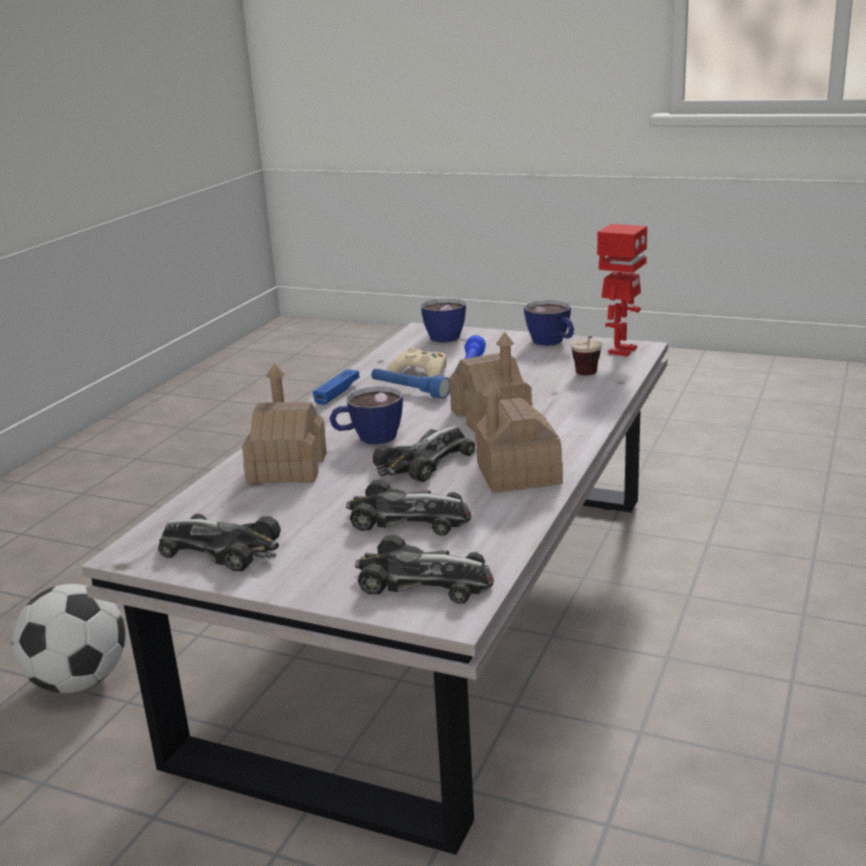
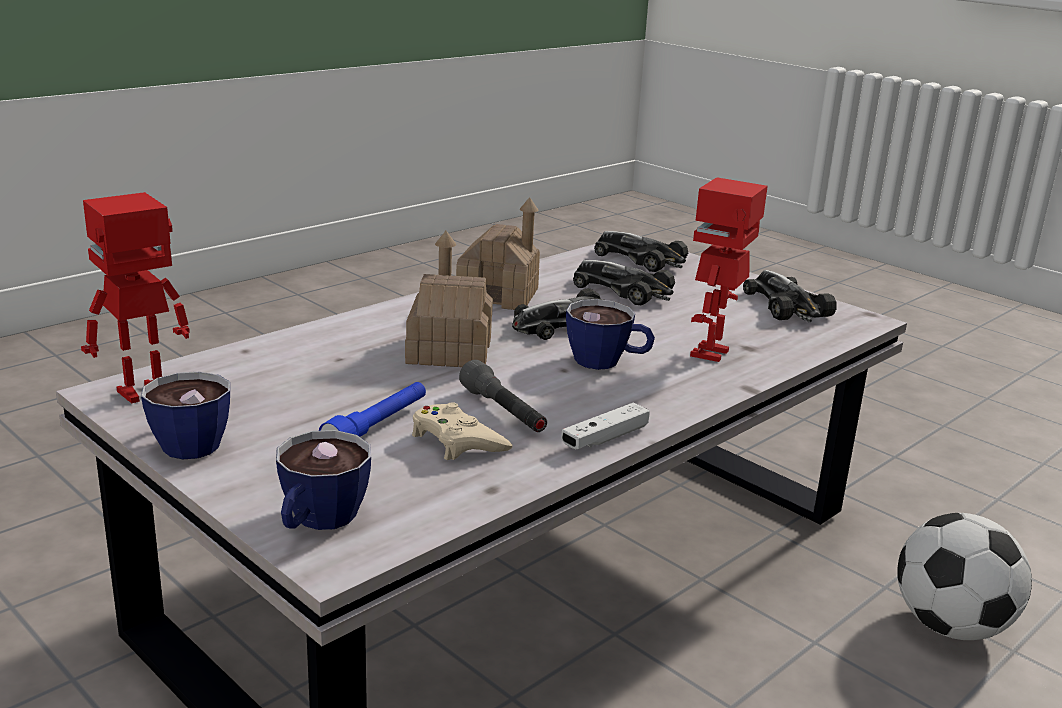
camera: 160 degrees left, 0 degrees up
toy car [158,514,281,571] -> toy car turned 150 degrees counterclockwise [743,270,837,322]
toy house [242,363,327,483] -> toy robot [690,177,768,362]
blue game controller [313,369,360,405] -> white game controller [561,402,650,449]
blue flashlight [371,368,450,399] -> grey flashlight [459,360,547,432]
cup [571,336,602,375] -> none

